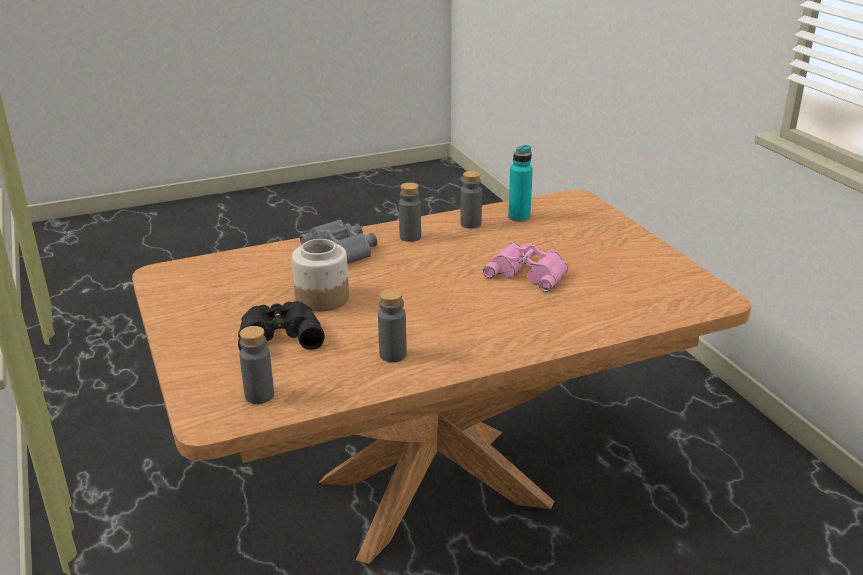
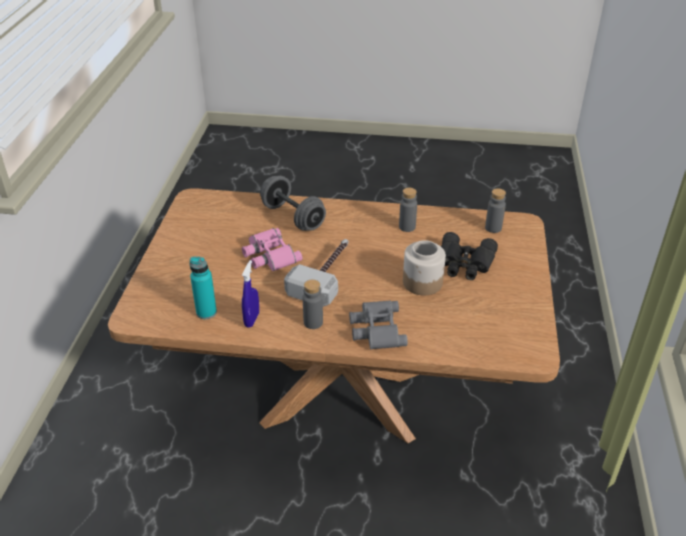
camera: 150 degrees left, 10 degrees up
grey bottle [460,171,482,228] -> blue spray bottle [242,260,259,328]
none -> grey dumbbell [260,176,326,231]
none -> hammer [284,239,348,307]

